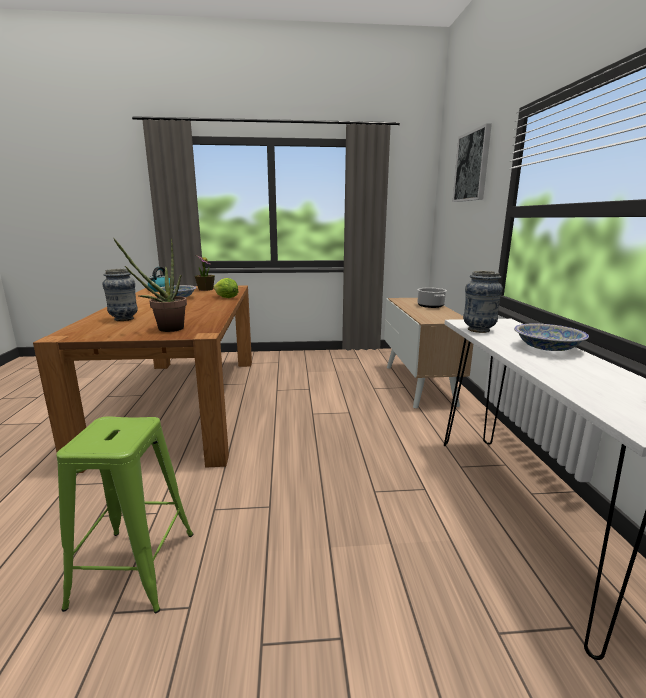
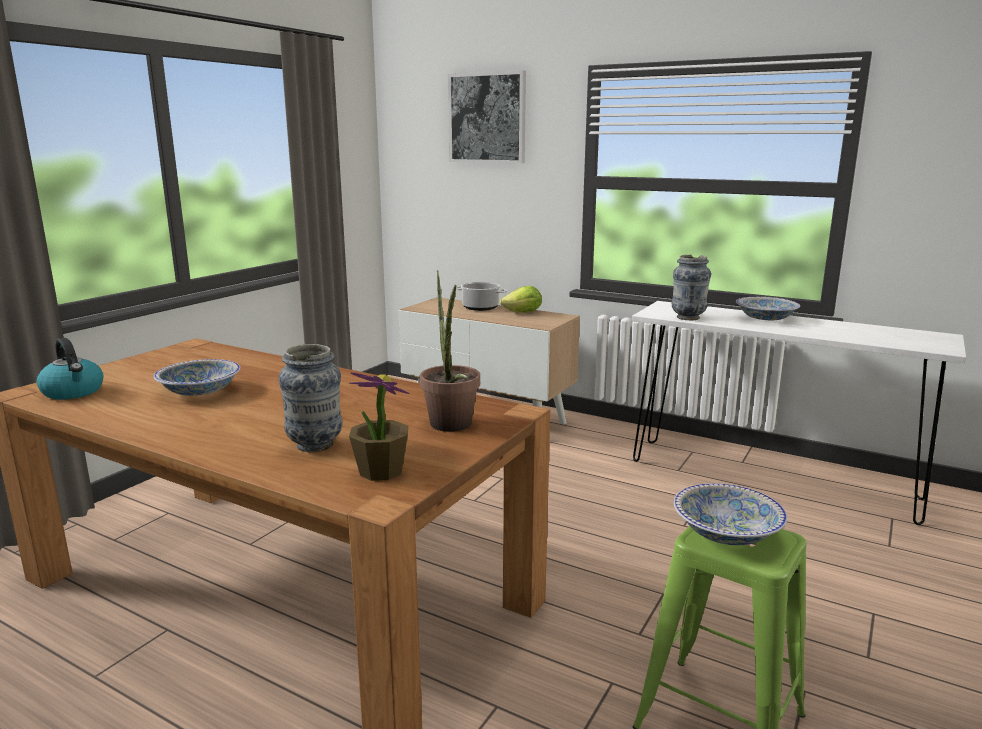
camera: 55 degrees left, 0 degrees up
potted plant [195,255,215,291] -> potted plant moved to [349,372,409,481]
lettuce [214,278,239,298] -> lettuce moved to [500,286,542,313]
none -> bowl [674,483,787,545]

